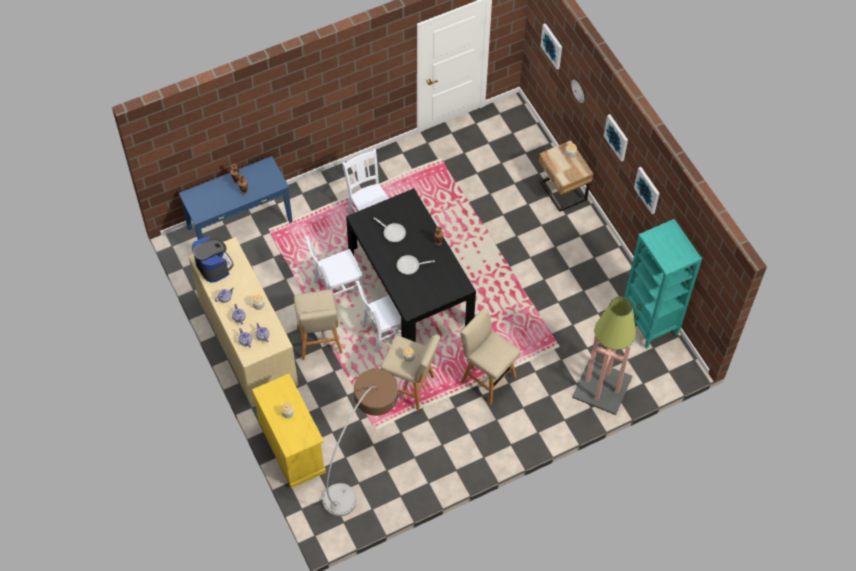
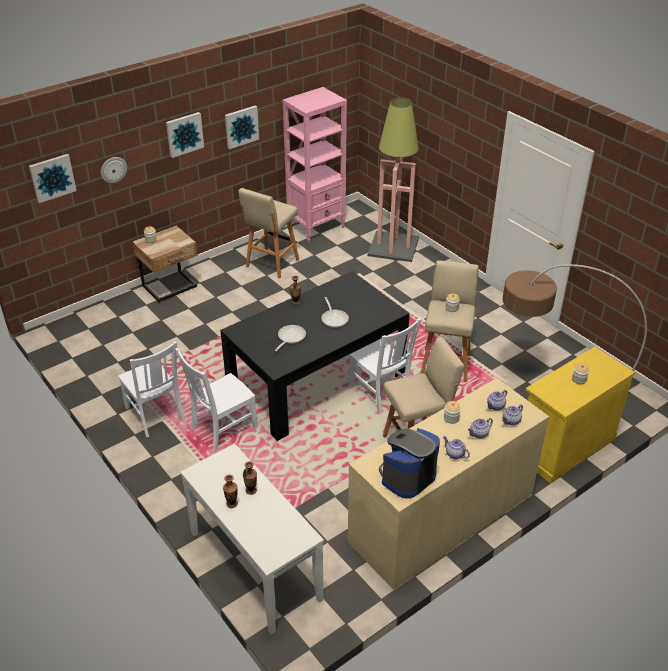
camera: 100 degrees left, 20 degrees down
blue console table [179,156,293,240] -> white console table [181,444,324,635]
white chair [305,236,363,296] -> white chair moved to [118,342,185,437]
beige stool [460,308,521,405] -> beige stool moved to [238,188,299,278]
turquoise bookcase [624,219,702,349] -> pink bookcase [282,87,347,242]

